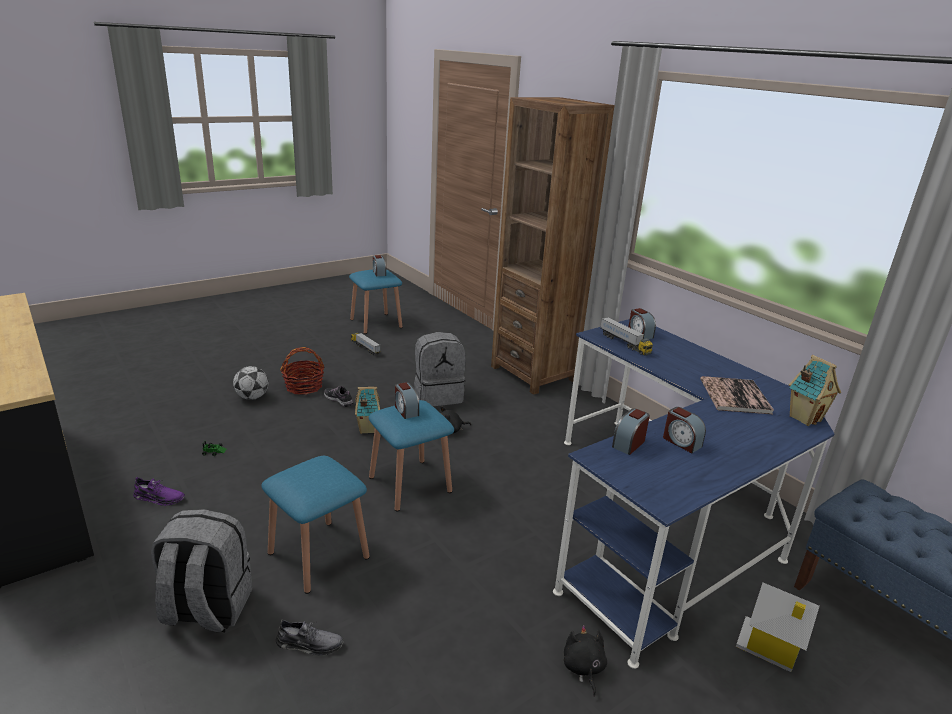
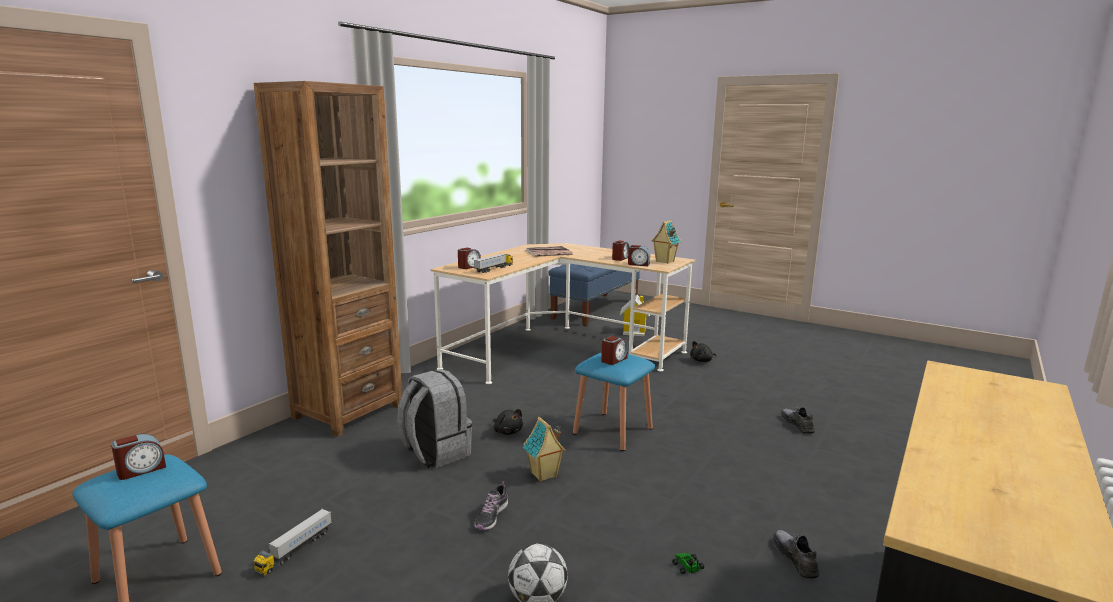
camera: 110 degrees left, 10 degrees down
purple shoe [133,477,185,506] -> grey shoe [773,530,820,579]
grey backpack [151,509,252,632] -> none
blue stool [261,456,370,594] -> none
basket [280,347,325,395] -> none
blue desk [553,319,834,669] -> beige desk [431,243,695,384]
toy house [789,355,841,426] -> toy house moved to [651,220,681,264]

